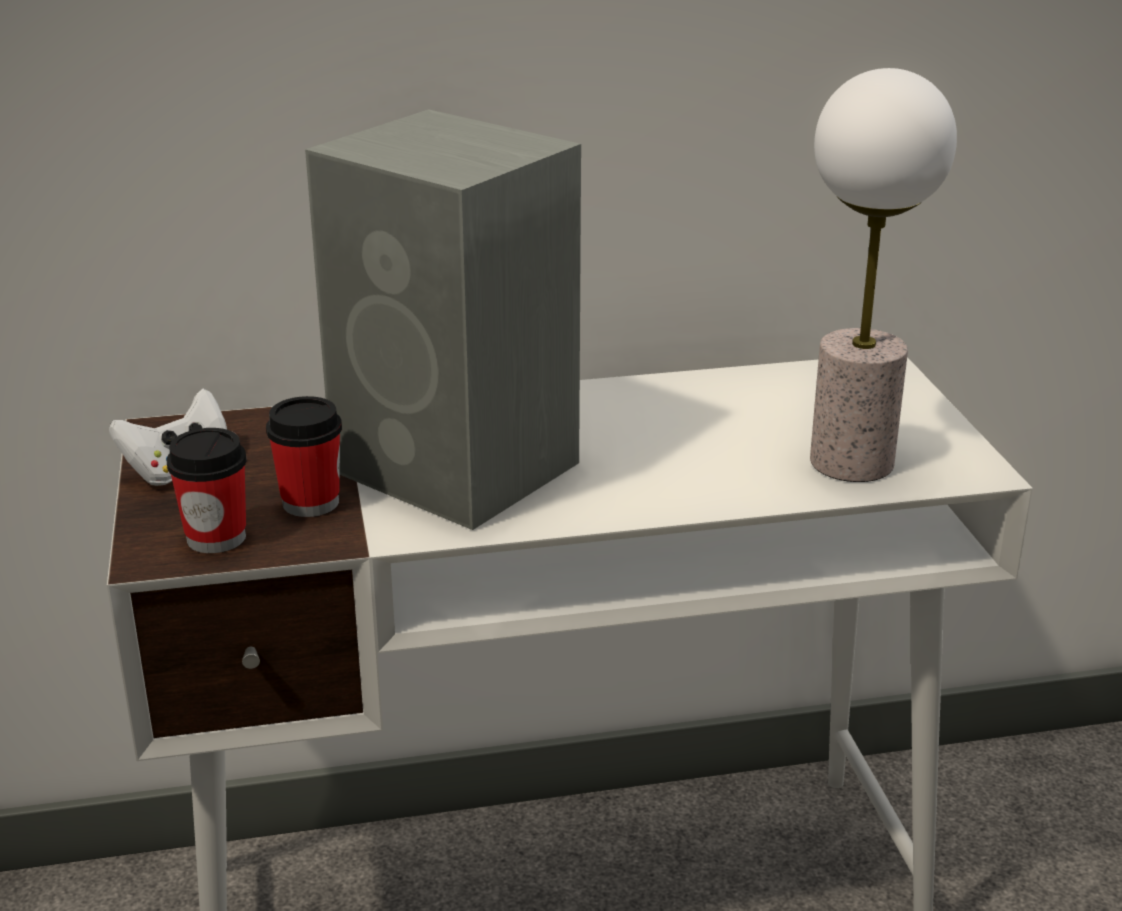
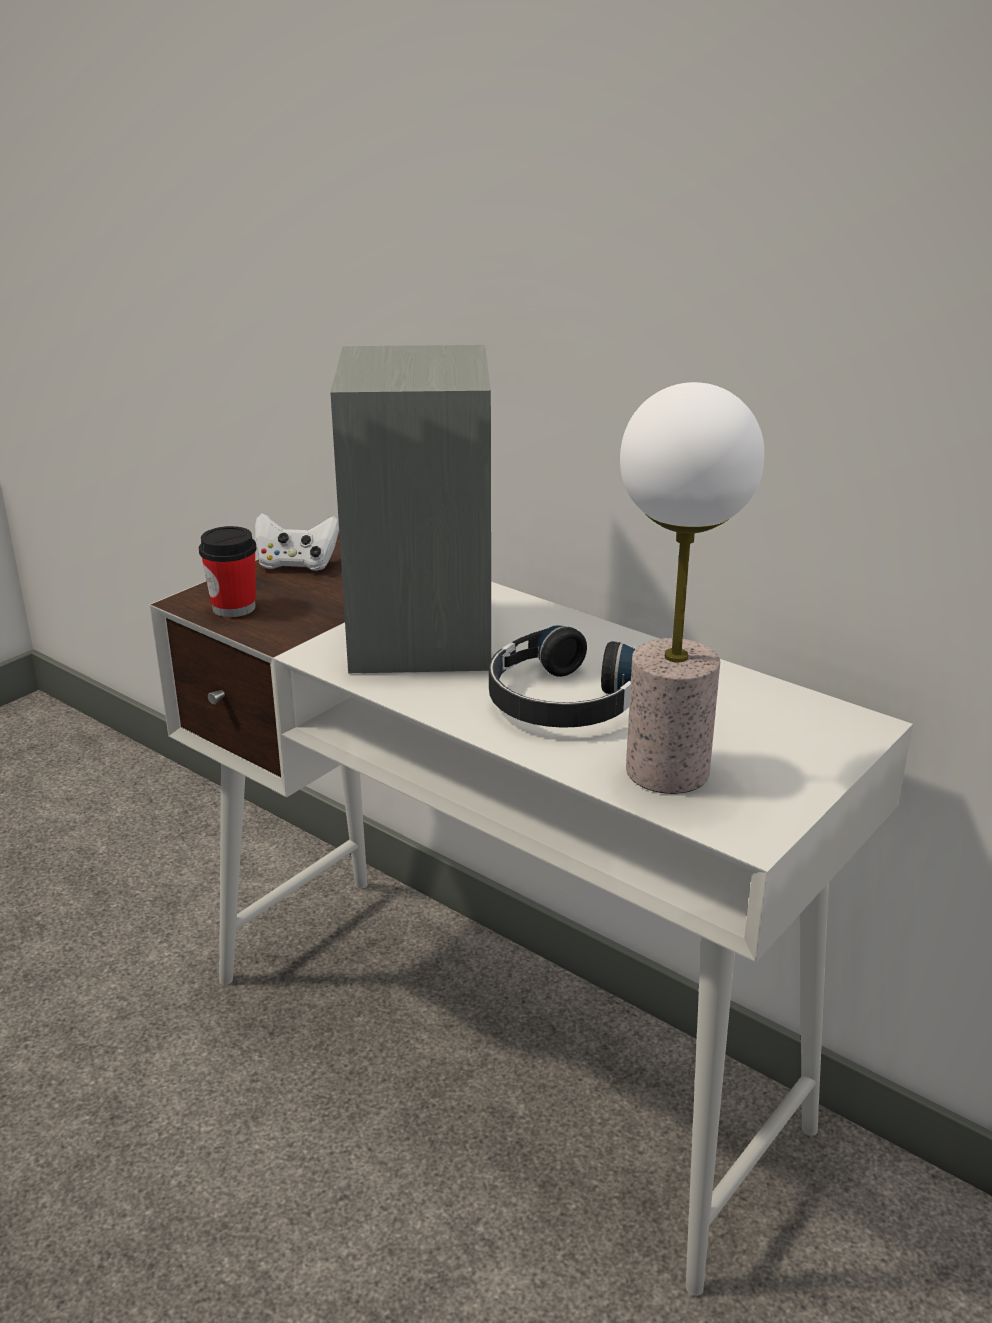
camera: 50 degrees right, 0 degrees up
cup [266,396,342,517] -> none
none -> black headphones [489,625,635,728]

